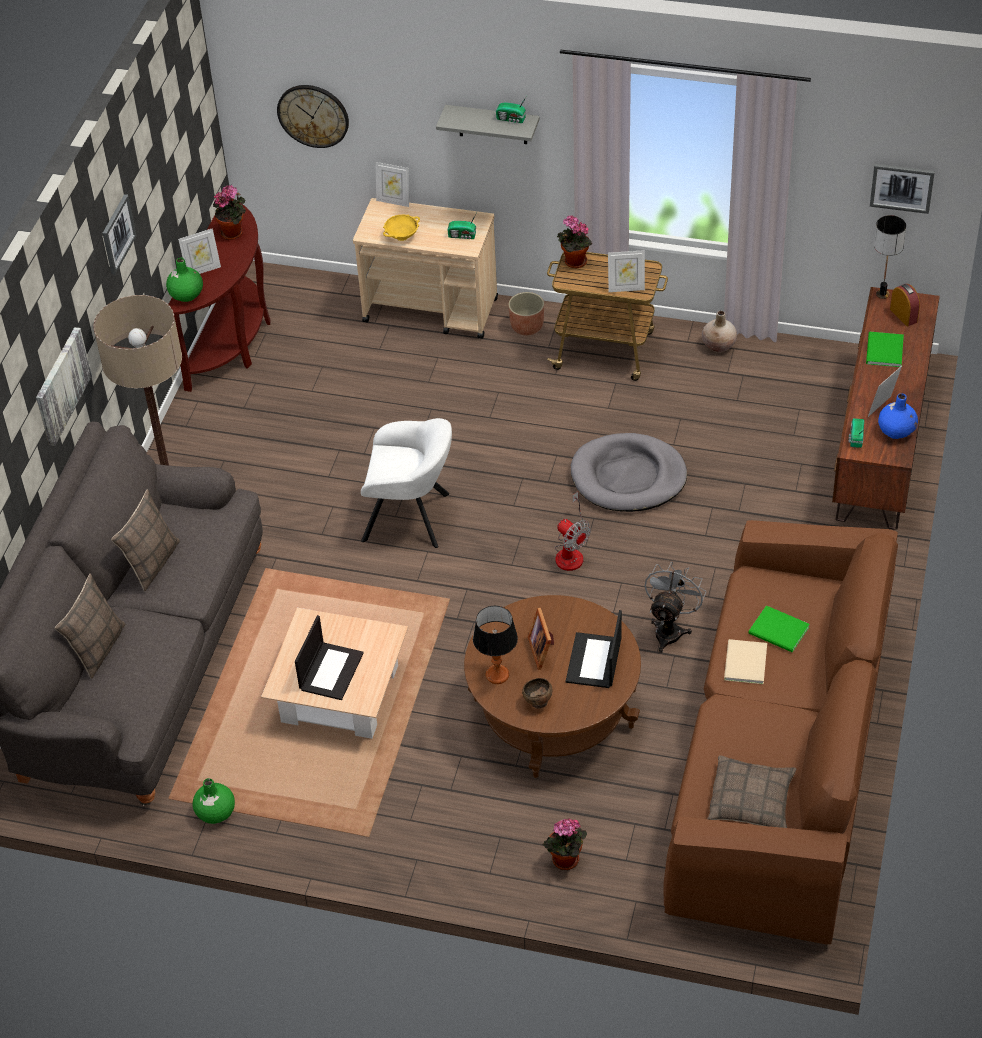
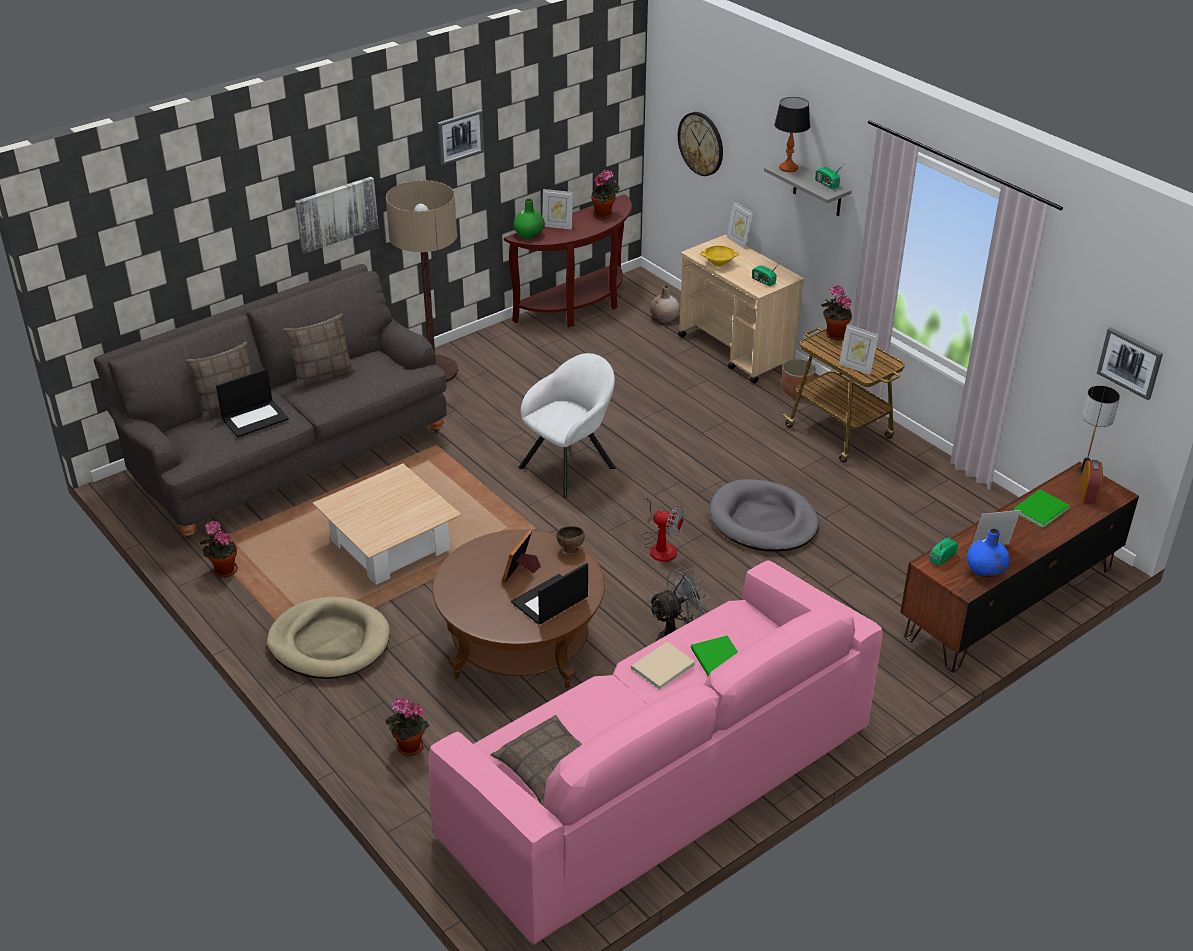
camera: 35 degrees right, 10 degrees down
green vase [193,778,235,824] -> potted plant [200,521,238,577]
laptop [295,615,364,700] -> laptop moved to [216,368,289,438]
white armchair [361,418,452,548] -> white armchair turned 90 degrees counterclockwise [518,353,616,498]
table lamp [473,606,518,684] -> table lamp moved to [774,97,810,172]
brown bowl [522,678,552,709] -> brown bowl moved to [557,526,585,554]
fan [555,492,591,571] -> fan turned 60 degrees counterclockwise [642,492,685,562]
brown sofa [663,520,898,944] -> pink sofa [428,560,883,945]
beige vase [702,311,737,352] -> beige vase moved to [650,285,680,323]
none -> beige dog bed [267,597,390,679]

